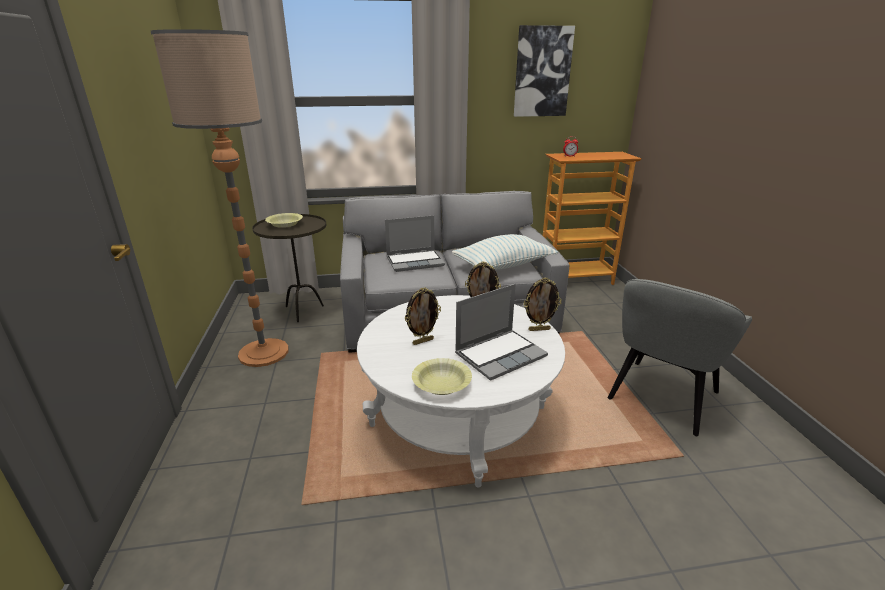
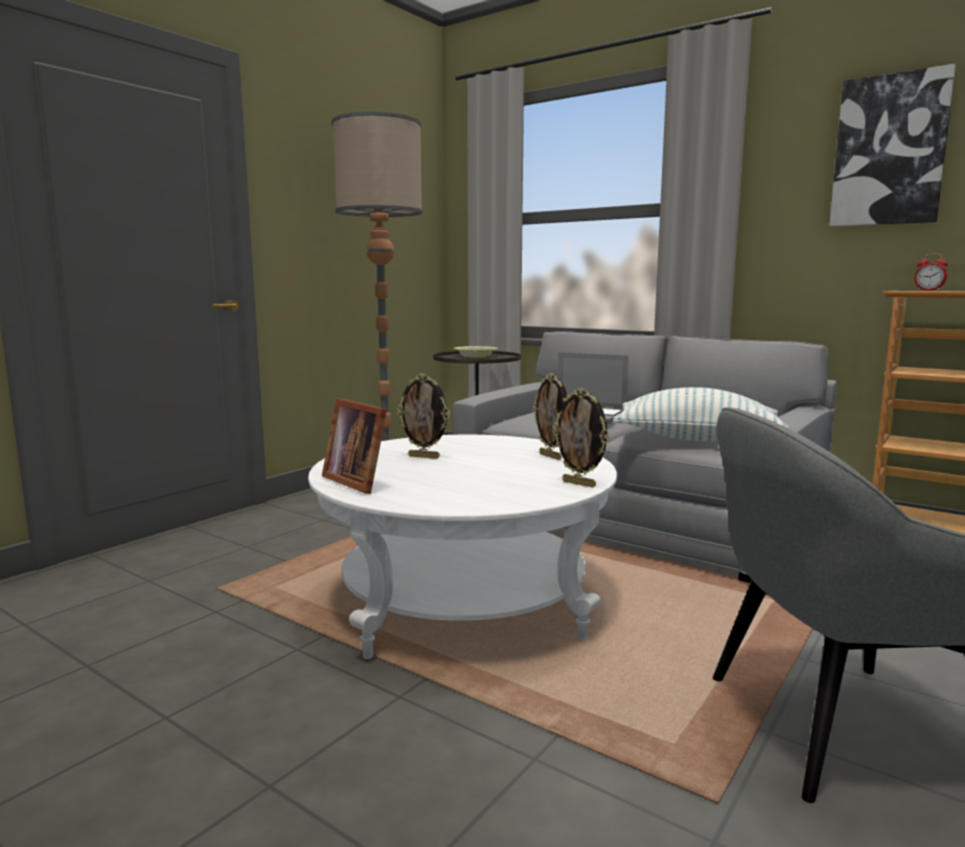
camera: 45 degrees right, 15 degrees down
yellow bowl [412,358,472,395] -> picture frame [322,398,387,494]
laptop [455,284,548,381] -> none

